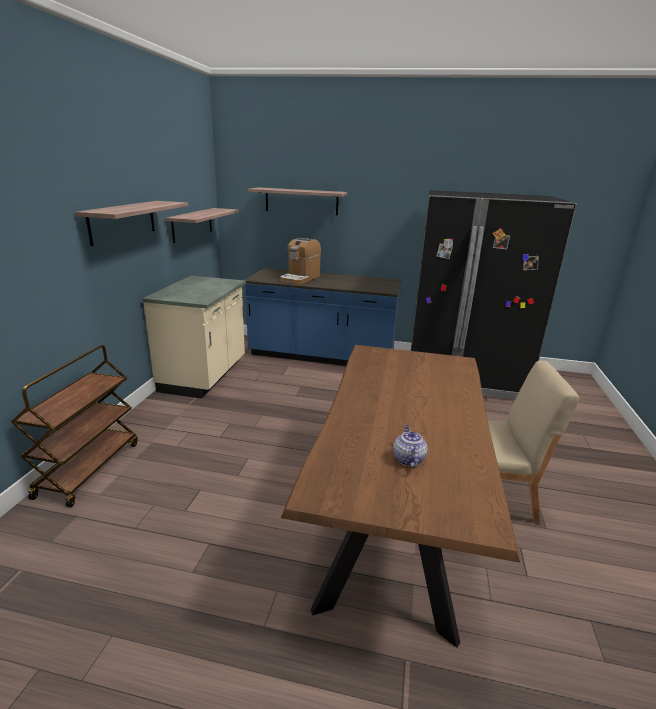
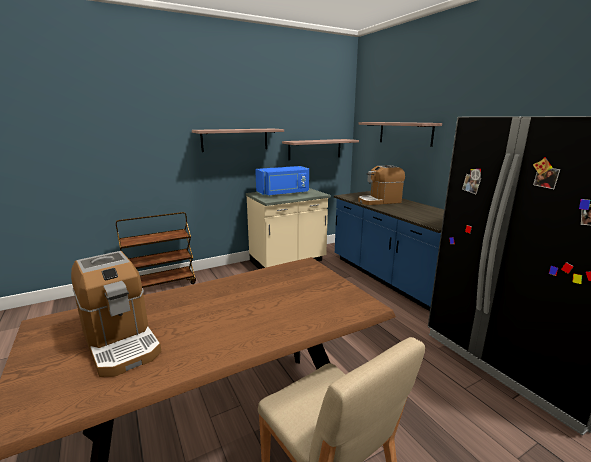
camera: 50 degrees right, 5 degrees down
teapot [393,425,428,468] -> coffee machine [71,251,161,377]
none -> blue microwave [255,166,309,196]

